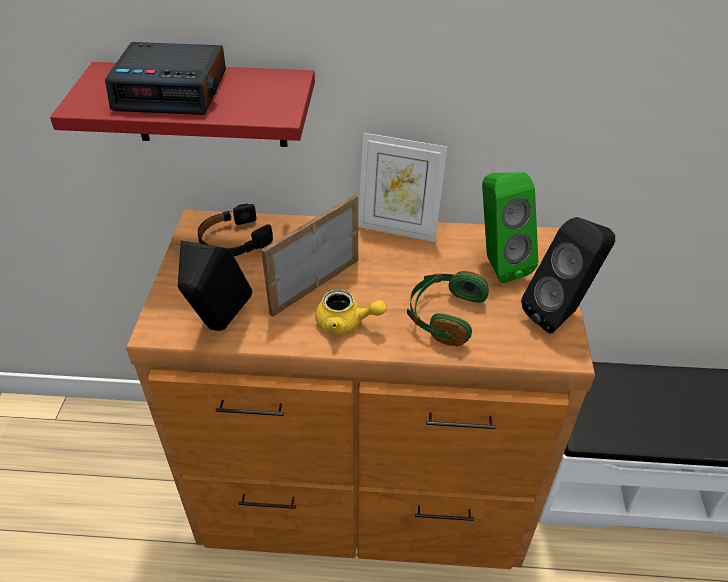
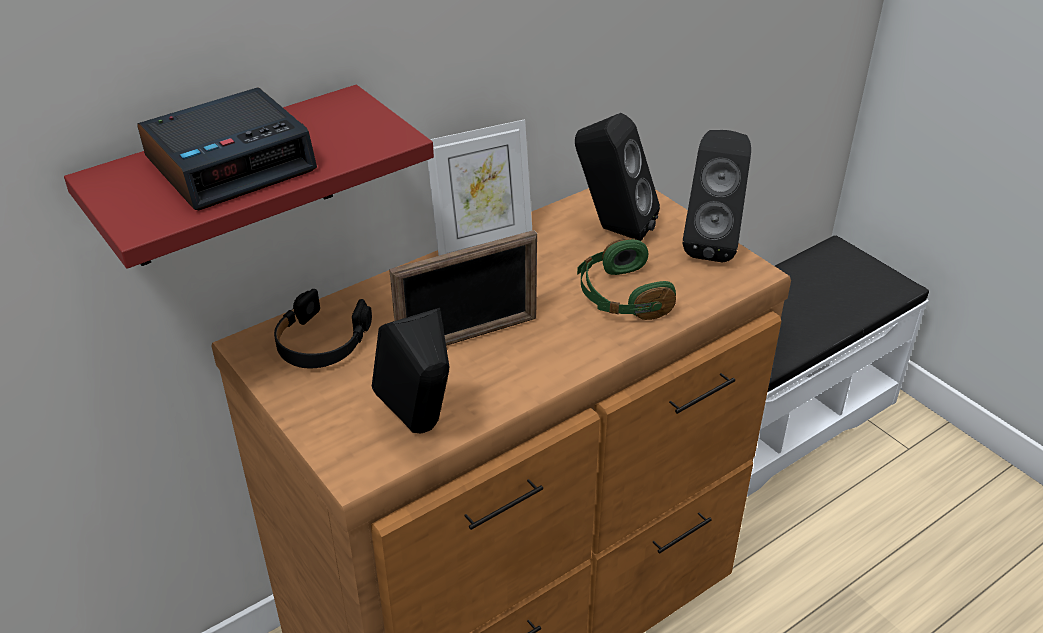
camera: 40 degrees left, 5 degrees down
picture frame [261,195,358,317] -> picture frame turned 120 degrees counterclockwise [389,230,537,346]
yellow teapot [315,289,387,335] -> none
green speaker [482,172,538,283] -> black speaker [575,113,660,241]

